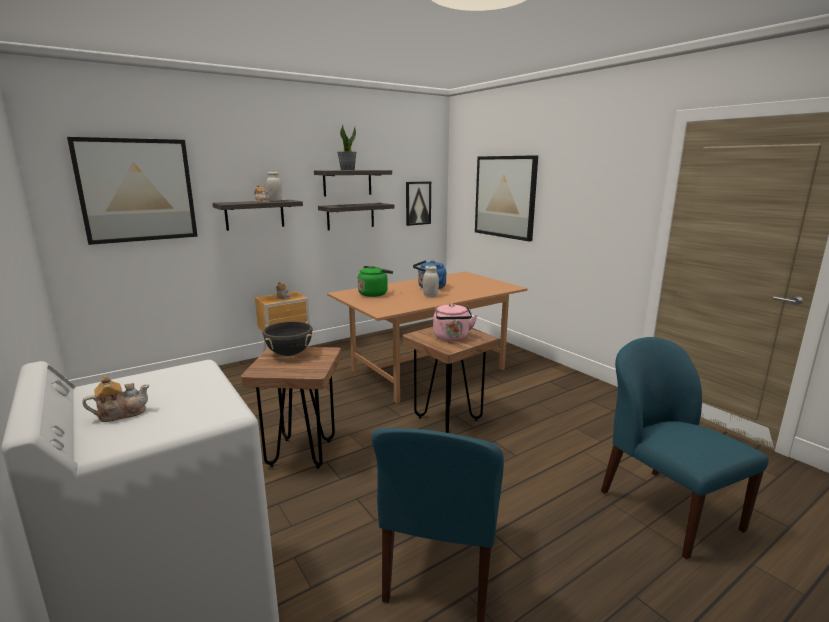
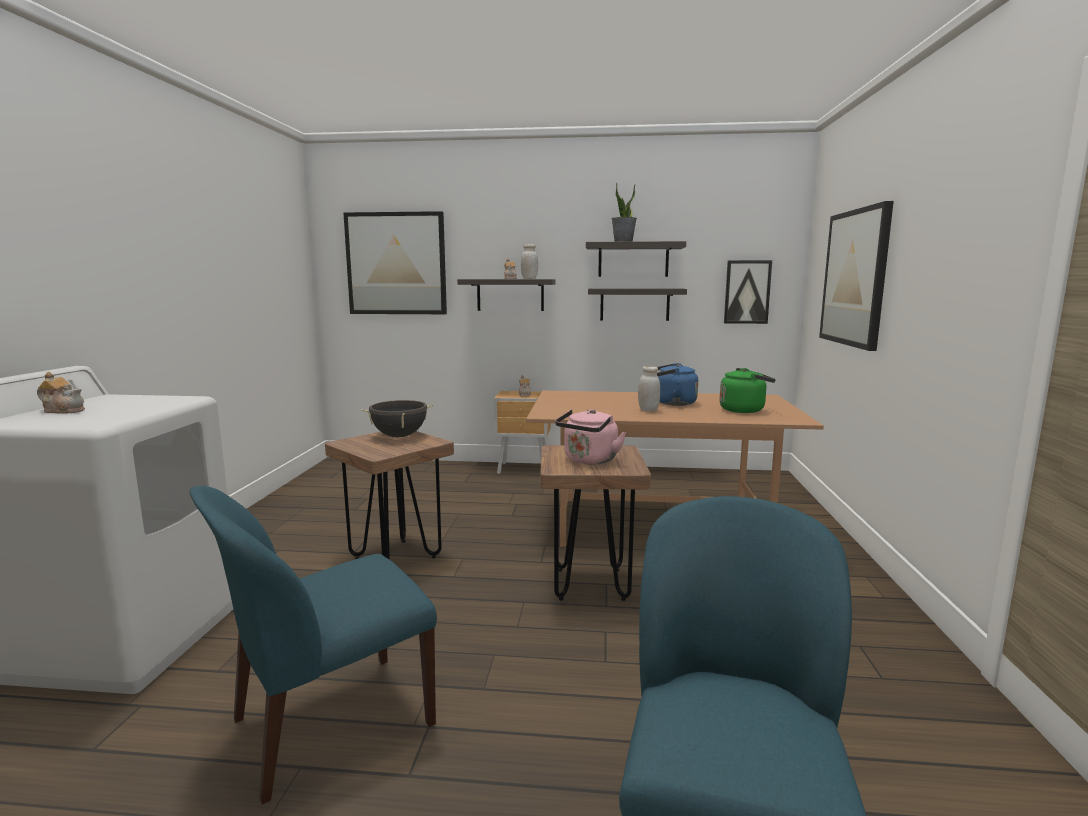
camera: 40 degrees right, 5 degrees down
green kettle [358,266,393,297] -> green kettle moved to [719,368,776,413]

